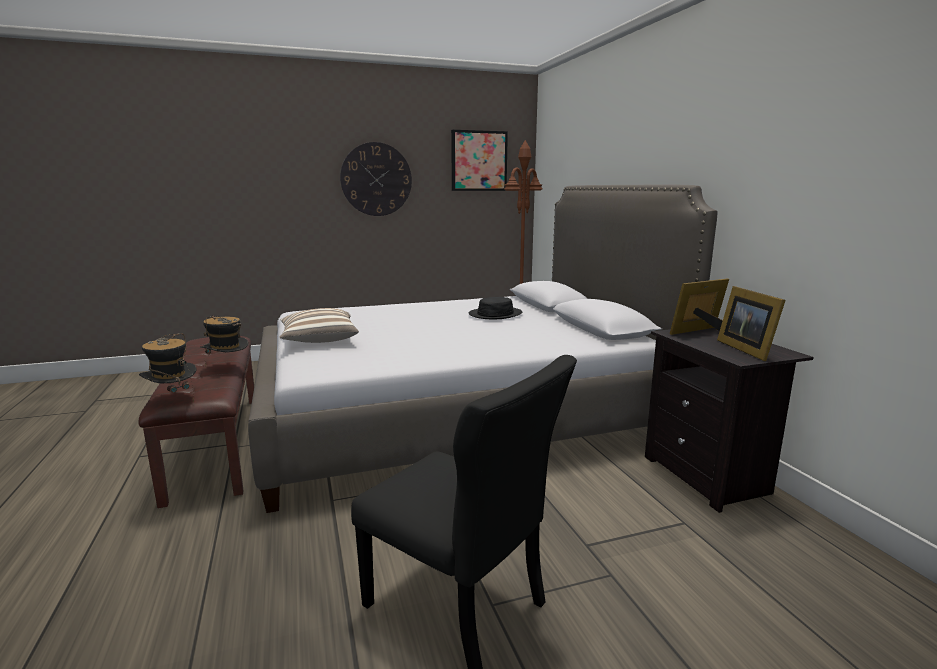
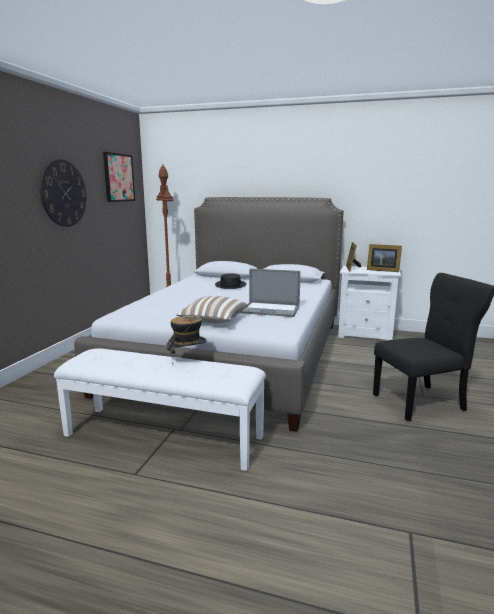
camera: 55 degrees left, 0 degrees up
brown bench [138,336,254,508] -> white bench [54,349,266,471]
hat [139,333,197,402] -> none
black nightstand [645,328,814,513] -> white nightstand [338,266,401,340]
none -> laptop [240,269,301,317]

